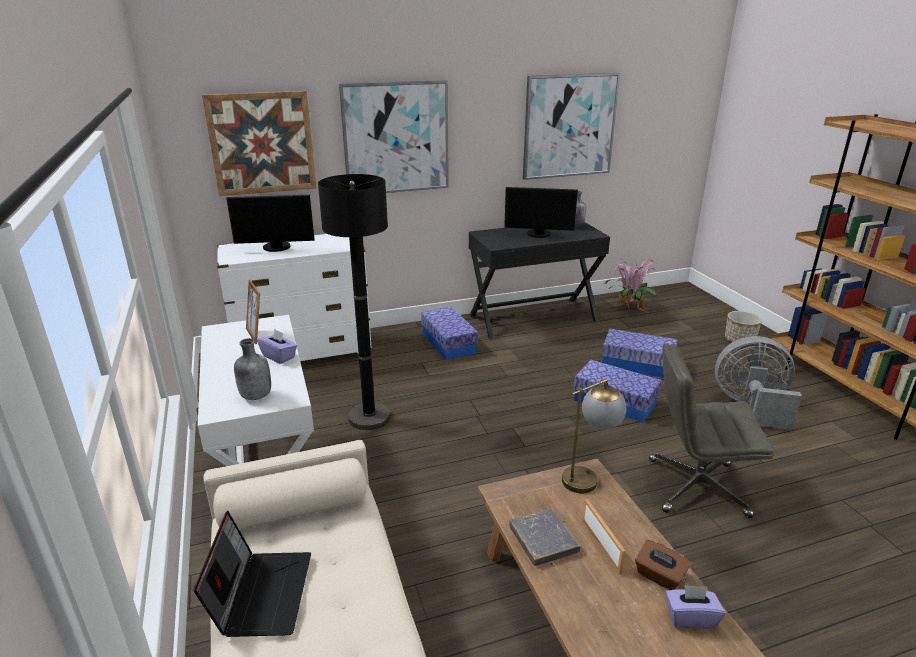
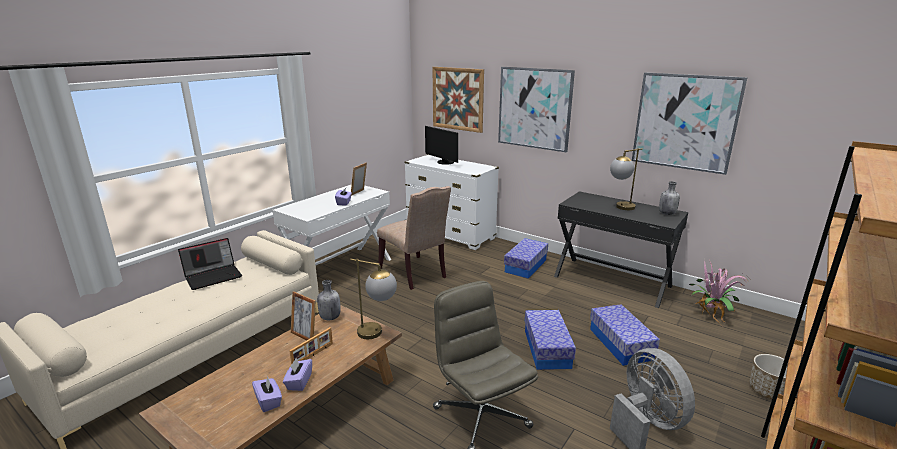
camera: 55 degrees right, 5 degrees down
grey bottle [234,338,271,400] -> grey bottle moved to [317,280,341,320]
black floor lamp [318,174,390,430] -> beige chair [377,186,451,290]
monitor [504,187,578,238] -> table lamp [610,148,643,210]
grey book [509,508,580,566] -> picture frame [291,291,316,340]
brown tissue box [635,540,691,590] -> purple tissue box [283,358,312,391]

